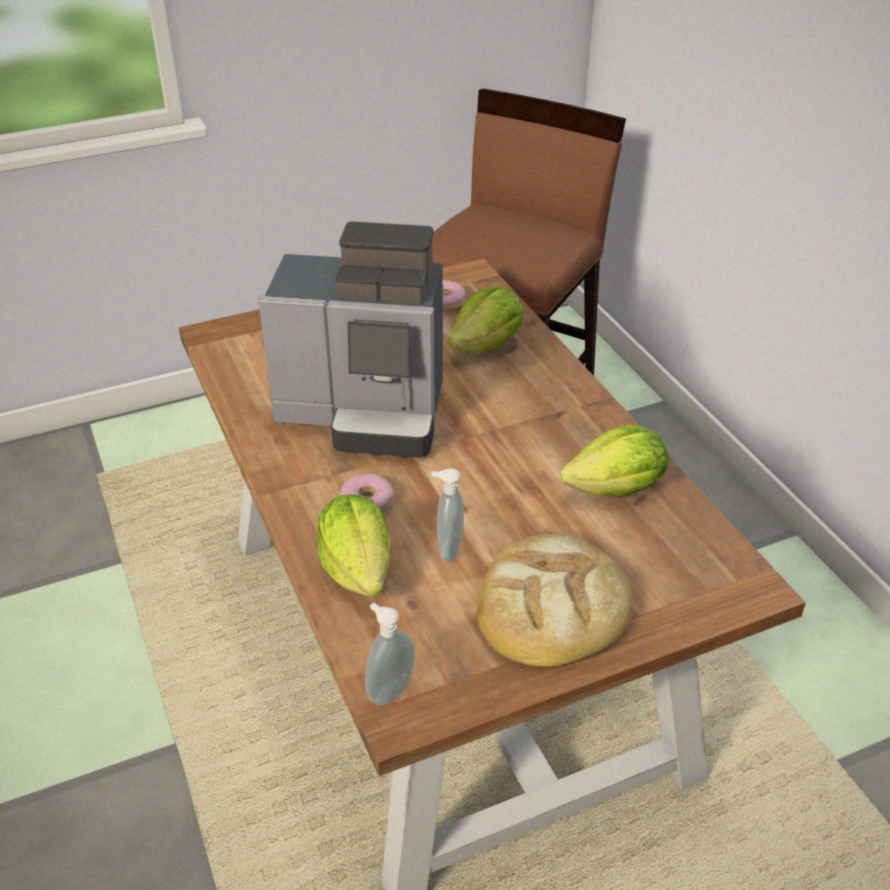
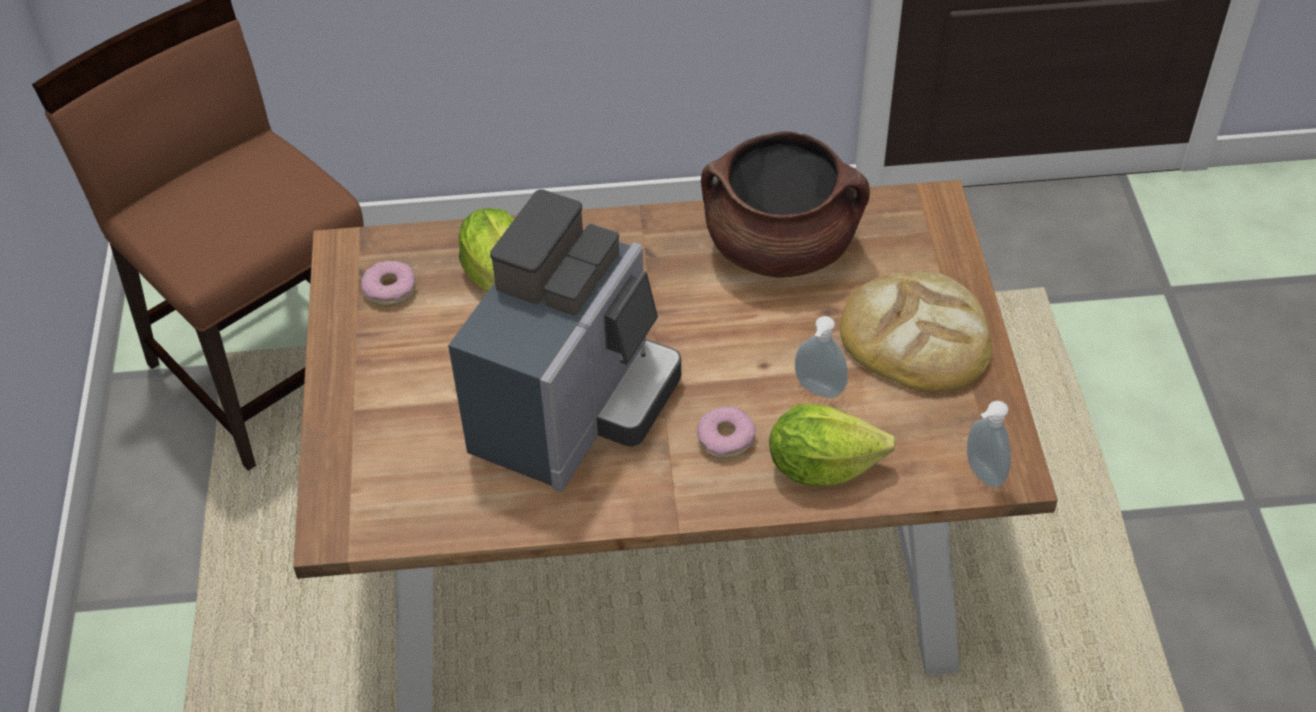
camera: 70 degrees left, 10 degrees up
lettuce [560,425,669,496] -> brown cooking pot [701,131,870,278]

